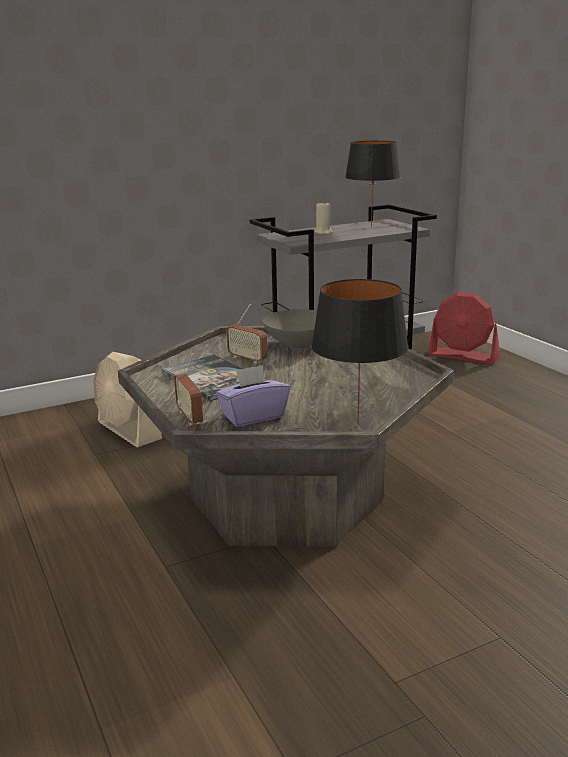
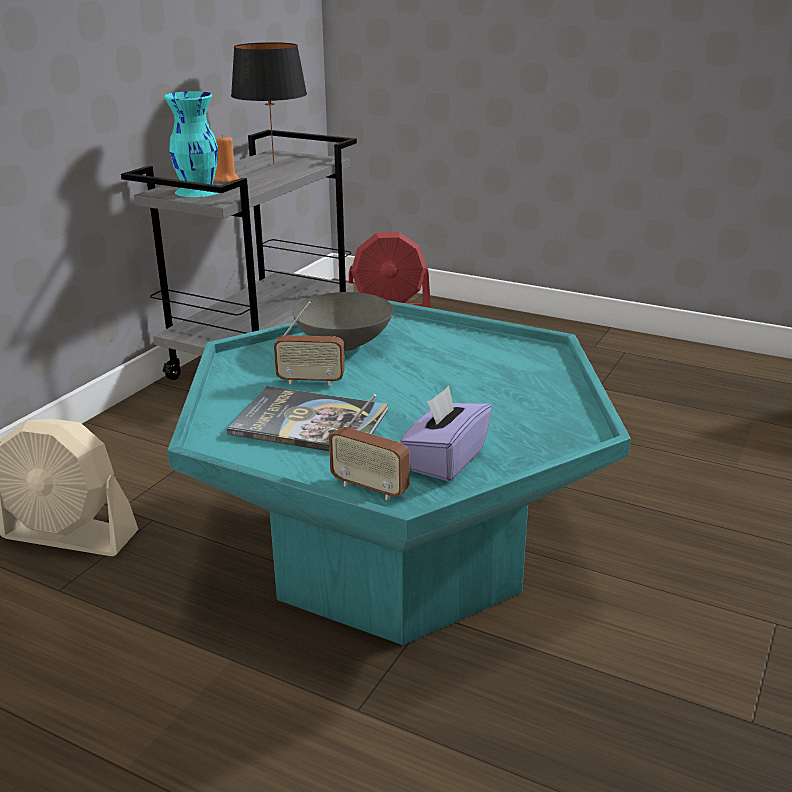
camera: 35 degrees left, 5 degrees up
grey coffee table [118,326,454,547] -> turquoise coffee table [167,301,631,645]
black table lamp [311,279,408,426] -> none
beige candle [315,201,332,234] -> orange candle [214,134,239,183]
none -> turquoise vase [164,91,218,197]

